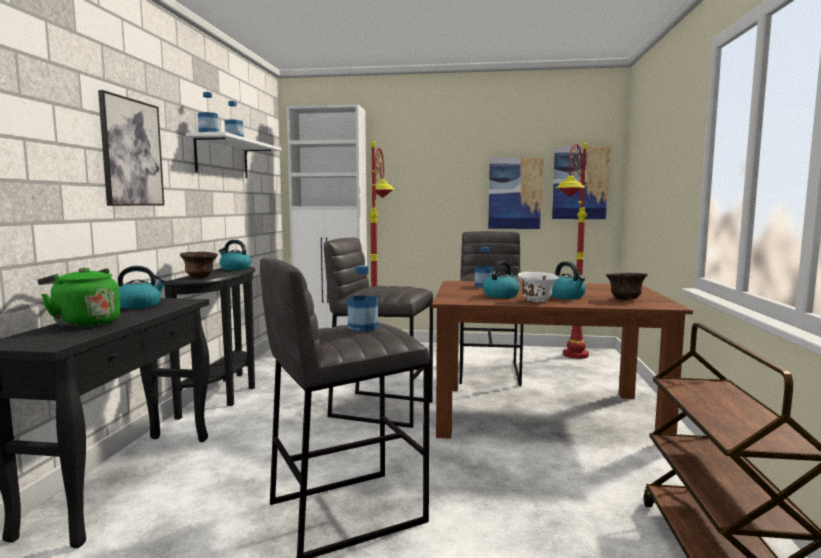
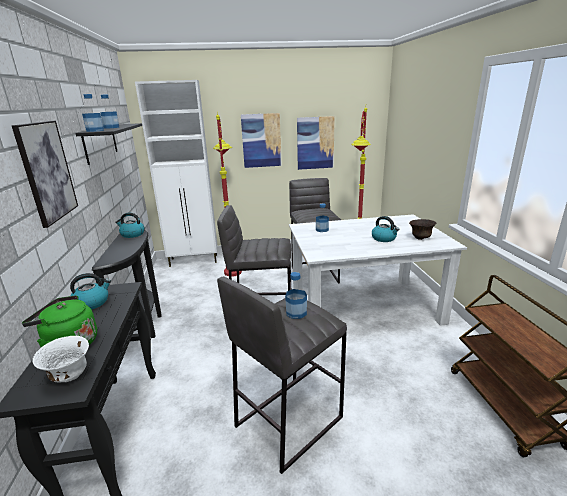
camera: 15 degrees left, 15 degrees up
brown bowl [180,252,218,278] -> none
white shelf [186,132,282,178] -> black shelf [76,123,142,165]
brown dining table [432,281,693,450] -> white dining table [289,214,467,326]
kettle [483,261,520,298] -> none
white bowl [518,272,559,302] -> white bowl moved to [33,336,89,383]
picture [552,146,611,219] -> picture moved to [241,113,282,168]

